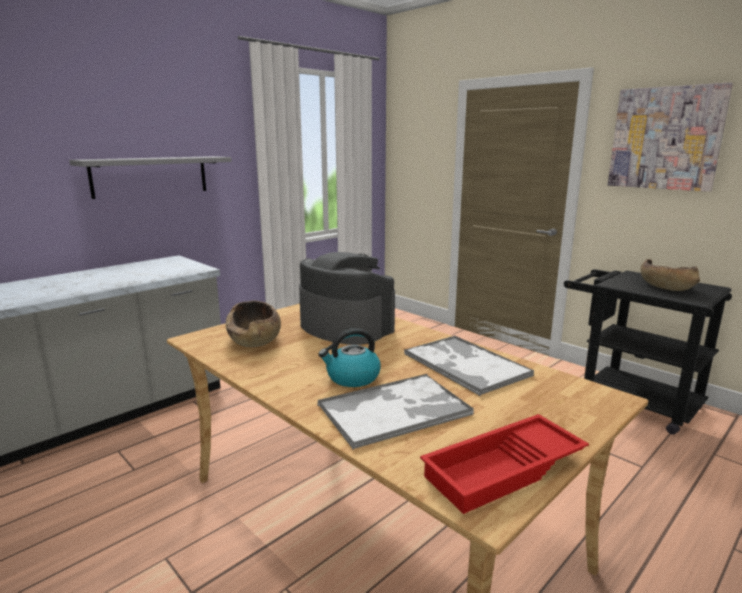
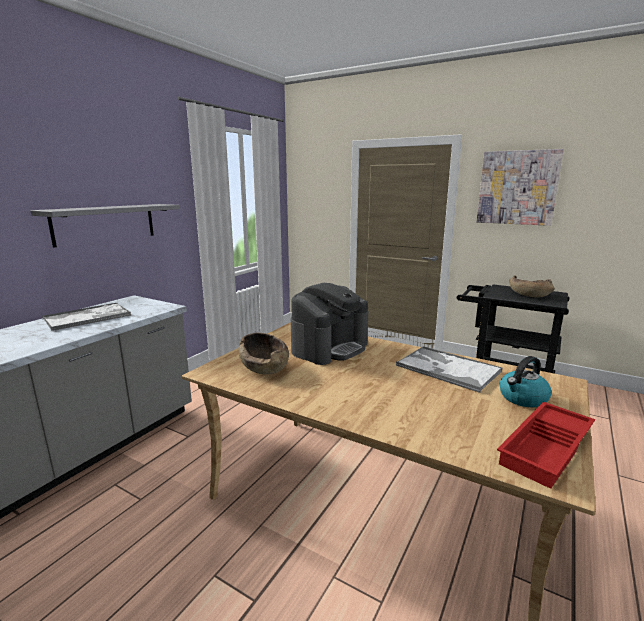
camera: 15 degrees left, 0 degrees up
coffee machine [299,252,395,345] -> coffee machine turned 105 degrees clockwise [291,283,368,365]
kettle [318,328,381,387] -> kettle moved to [499,356,552,407]
tray [318,374,474,450] -> tray moved to [42,303,131,331]

